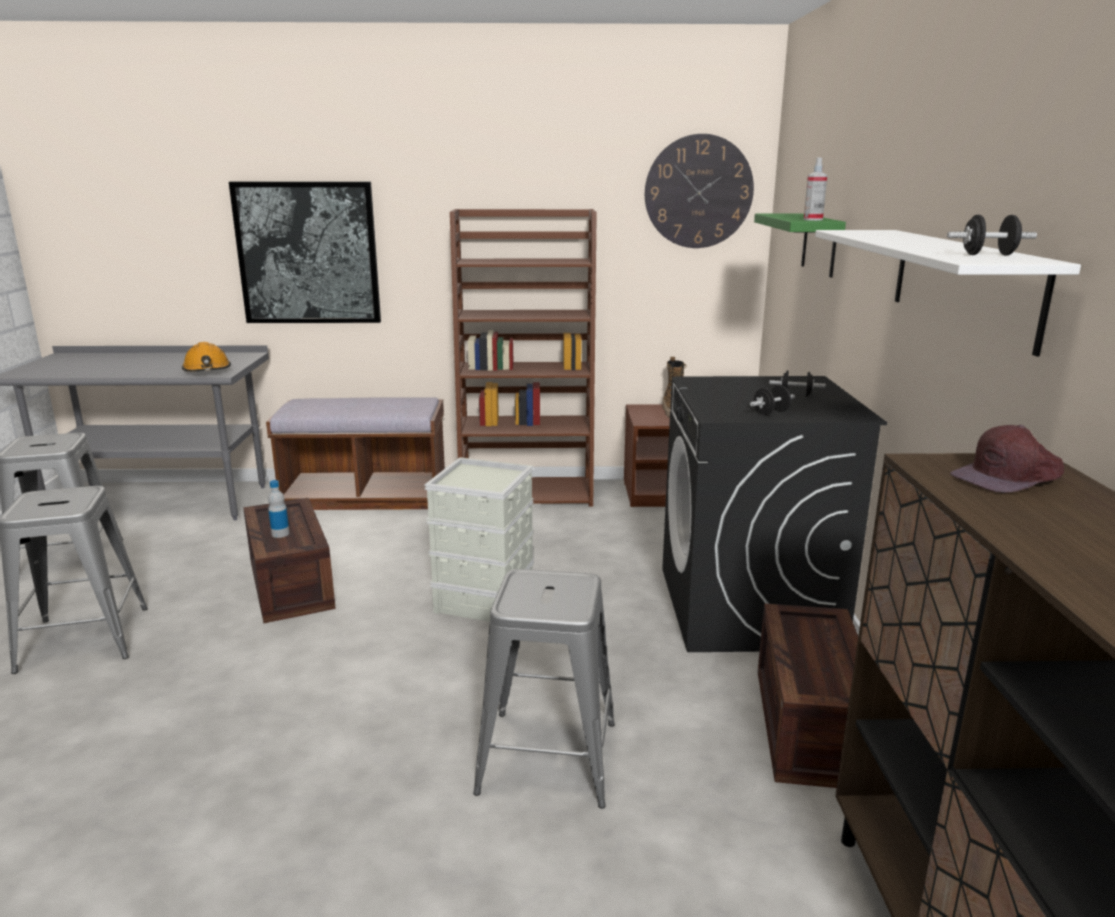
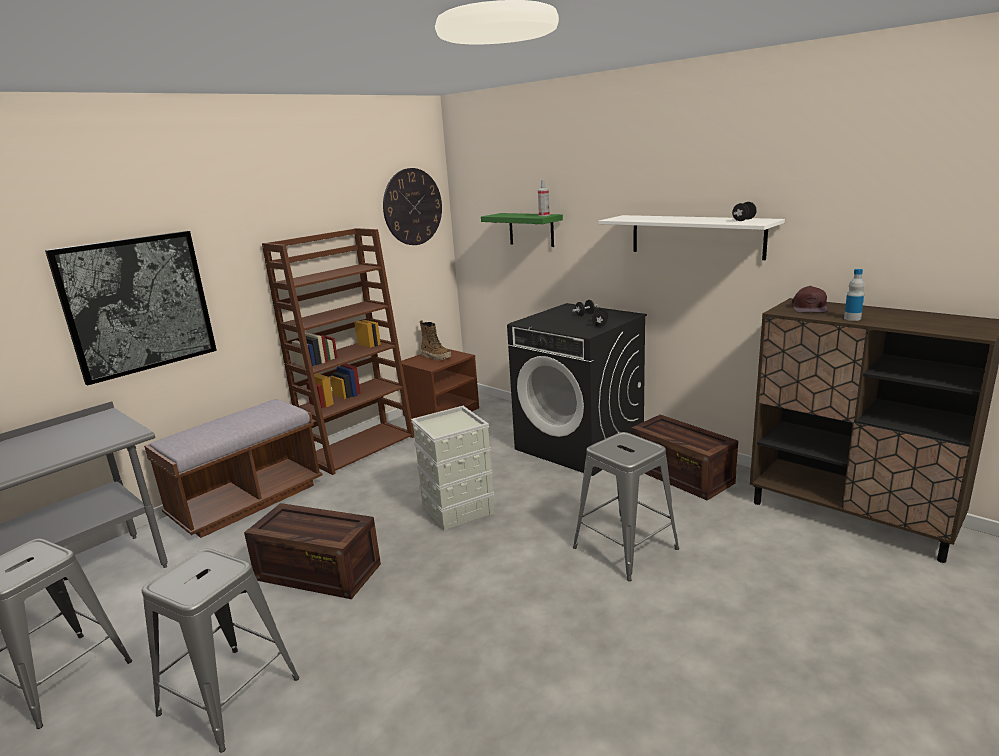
camera: 45 degrees left, 0 degrees up
orange hard hat [181,342,231,372] -> none
bottle [268,480,289,538] -> bottle moved to [844,269,865,321]

